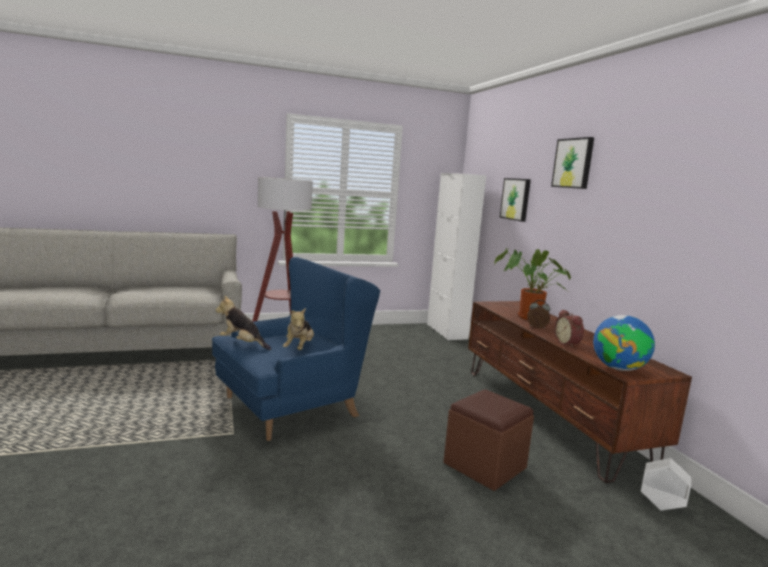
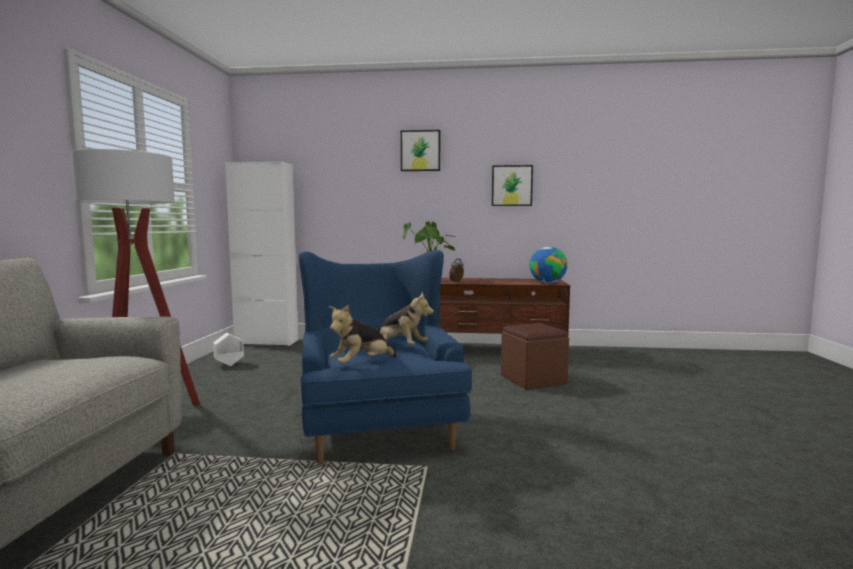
camera: 65 degrees left, 5 degrees down
picture [500,178,531,222] -> picture moved to [492,165,533,206]
alarm clock [554,309,584,348] -> none
white planter [641,458,691,511] -> white planter moved to [213,333,244,366]

